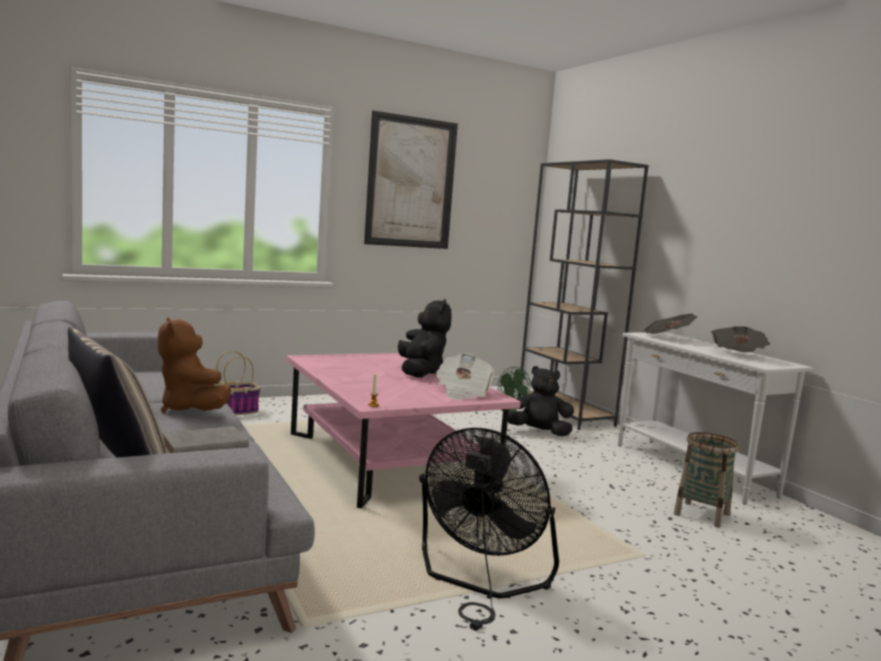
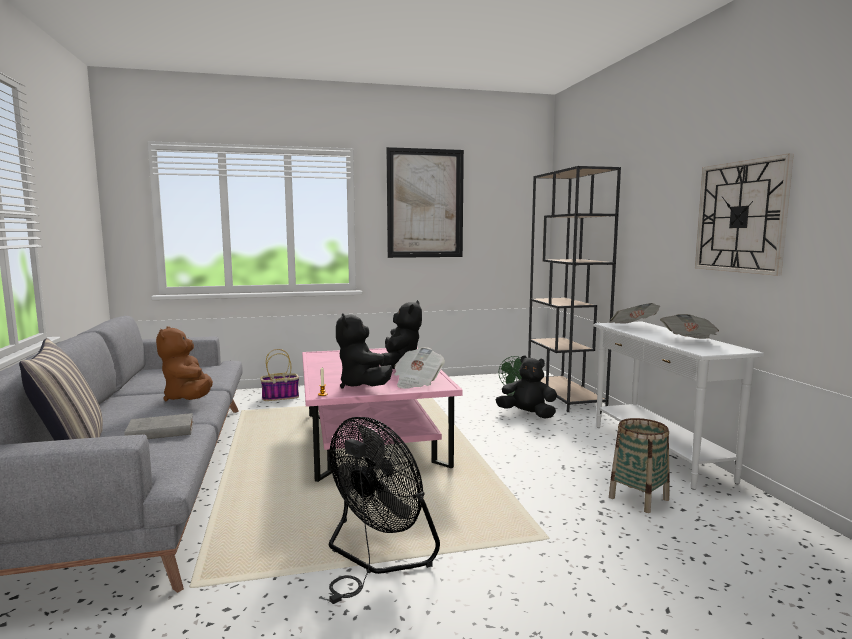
camera: 15 degrees right, 0 degrees up
none -> black plush toy [336,313,392,389]
none -> wall clock [695,153,794,276]

